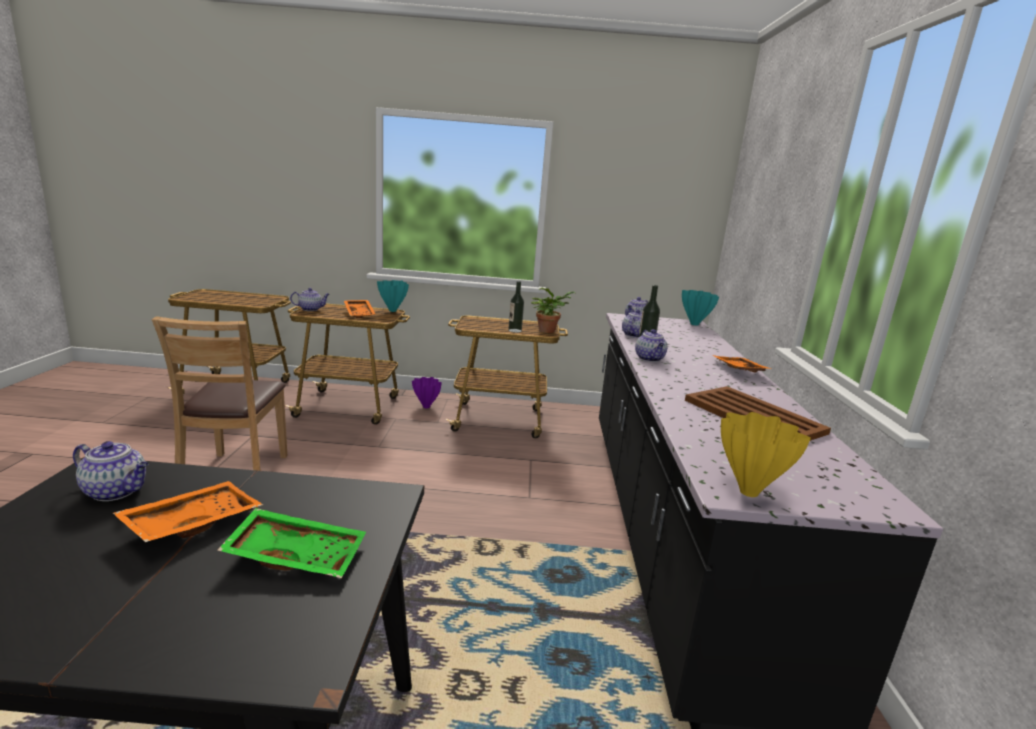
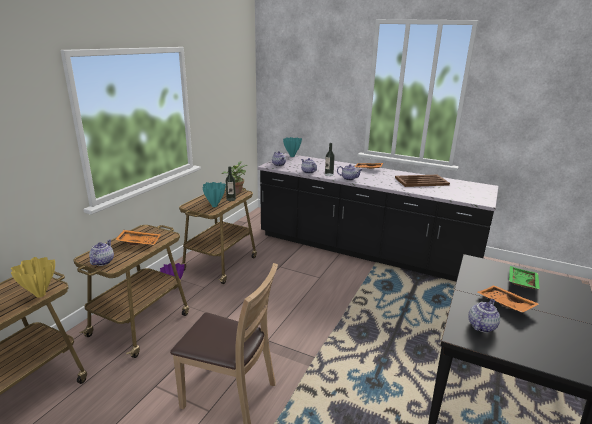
camera: 65 degrees left, 5 degrees up
turquoise vase [377,280,409,312] -> turquoise vase moved to [202,182,226,207]
yellow vase [721,412,811,497] -> yellow vase moved to [11,257,55,298]

